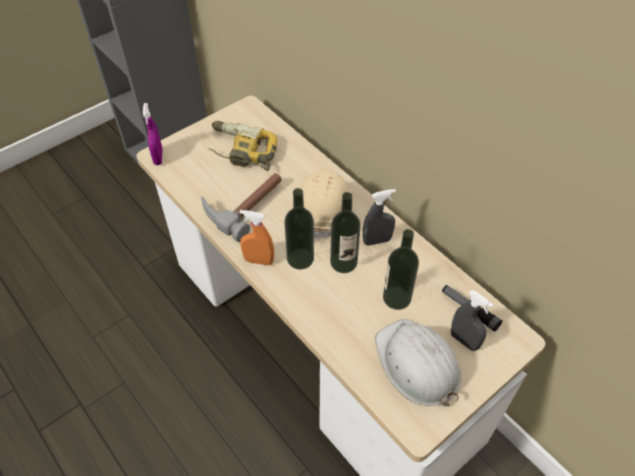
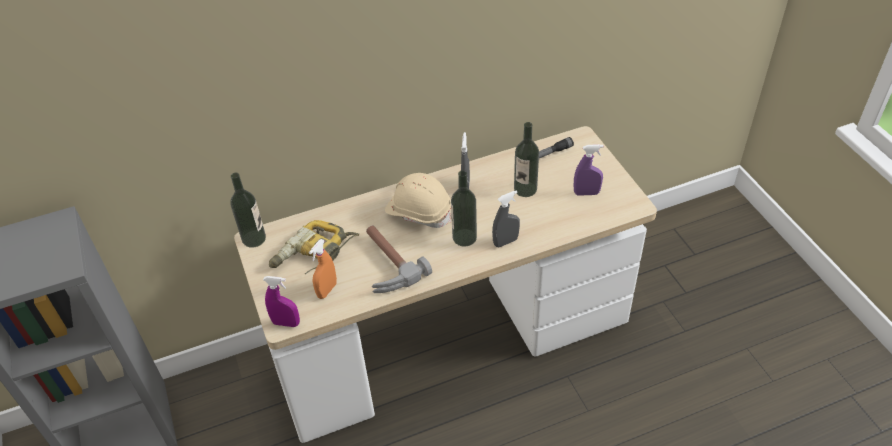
camera: 70 degrees left, 5 degrees down
orange spray bottle [240,210,274,266] -> orange spray bottle moved to [309,239,337,299]
bottle [330,192,361,273] -> bottle moved to [231,173,266,248]
white hard hat [375,319,461,406] -> purple spray bottle [574,144,604,196]
grey spray bottle [451,290,494,351] -> grey spray bottle moved to [492,190,520,247]

